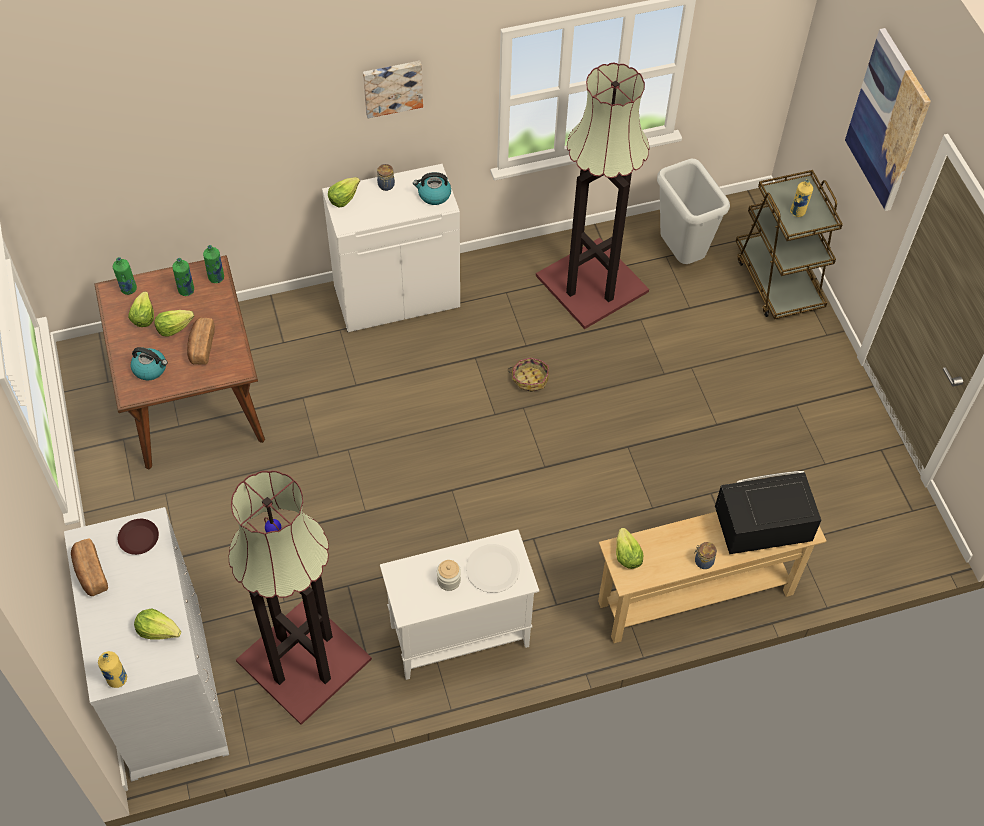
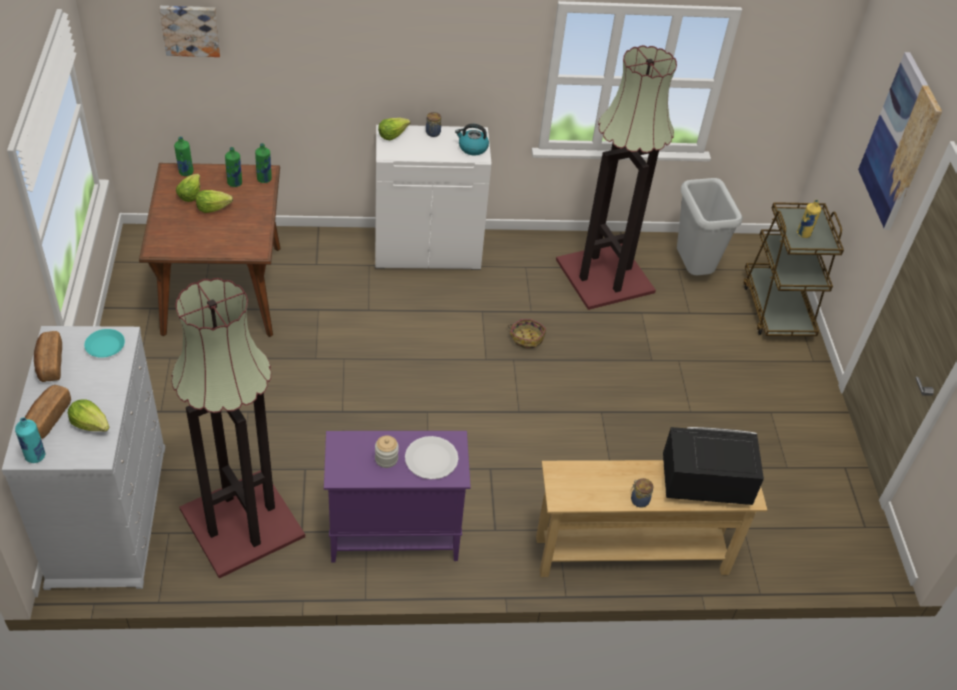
camera: 10 degrees right, 10 degrees down
yellow bottle [98,651,127,688] -> turquoise bottle [15,417,45,463]
brown plate [118,519,159,555] -> turquoise plate [84,329,125,358]
kettle [131,347,168,380] -> none
bread [187,318,215,365] -> bread moved to [25,385,71,439]
picture [363,61,423,118] -> picture moved to [159,6,220,57]
white cabinet [380,529,539,680] -> purple cabinet [324,431,471,562]
lettuce [616,528,644,569] -> none

